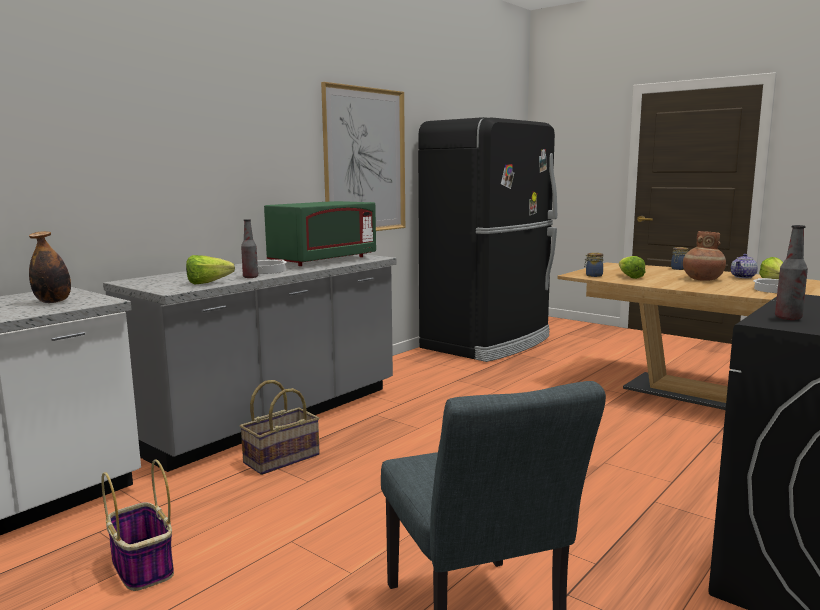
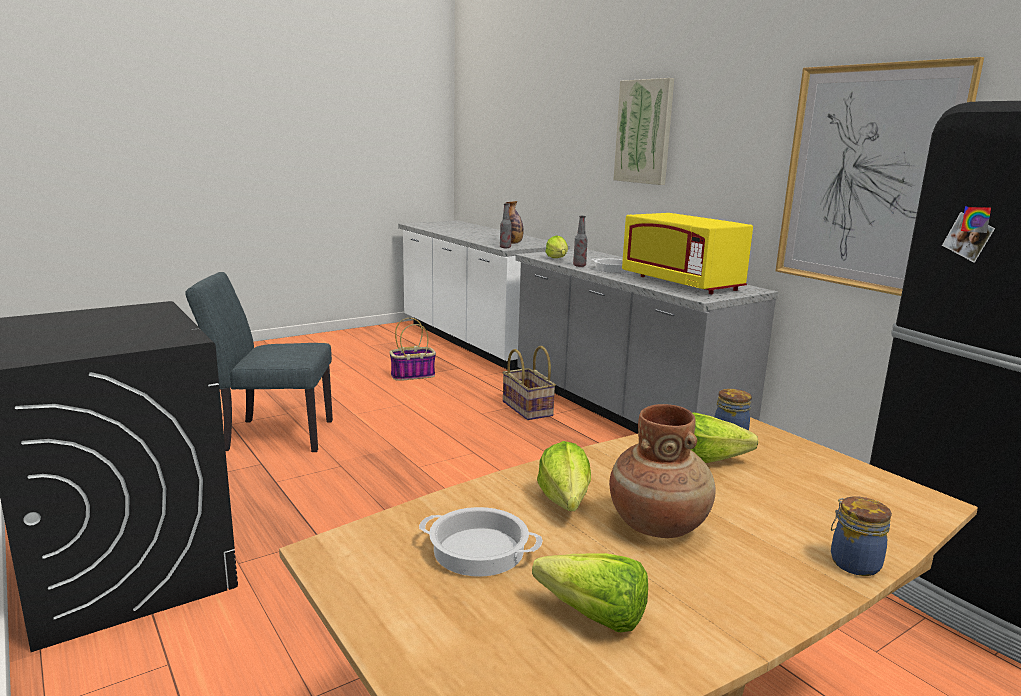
camera: 105 degrees right, 5 degrees up
green microwave [264,201,376,266] -> yellow microwave [622,213,753,294]
teapot [731,254,758,278] -> none
bottle [775,225,808,320] -> bottle moved to [500,203,512,248]
none -> lettuce [537,441,591,511]
none -> picture [614,78,674,185]

